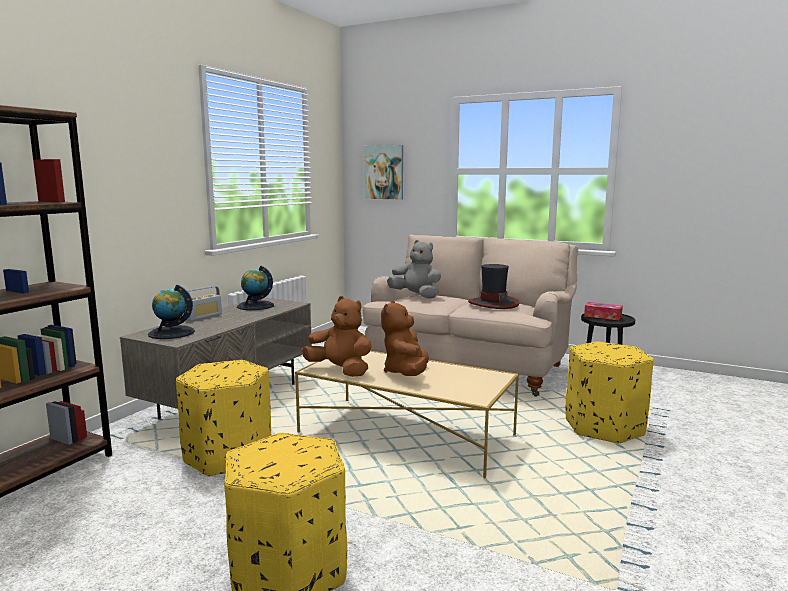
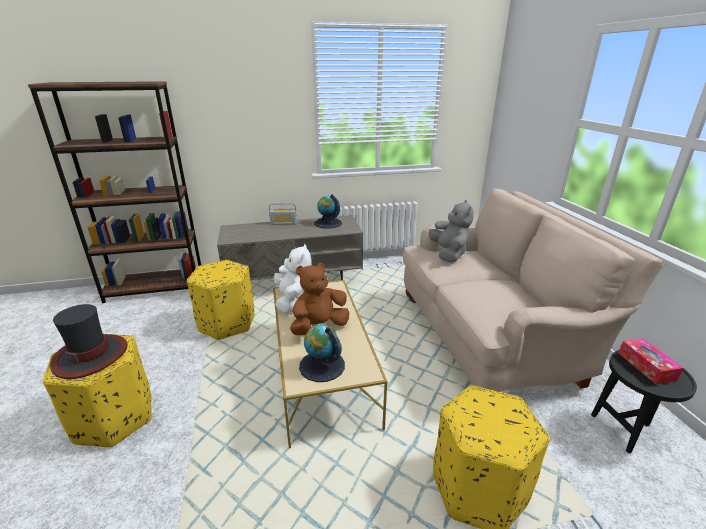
camera: 50 degrees right, 15 degrees up
globe [148,285,195,339] -> globe moved to [299,325,345,382]
brown plush toy [302,296,371,377] -> white plush toy [274,244,311,313]
picture [364,145,403,199] -> none
hat [468,264,519,309] -> hat moved to [50,304,128,379]

